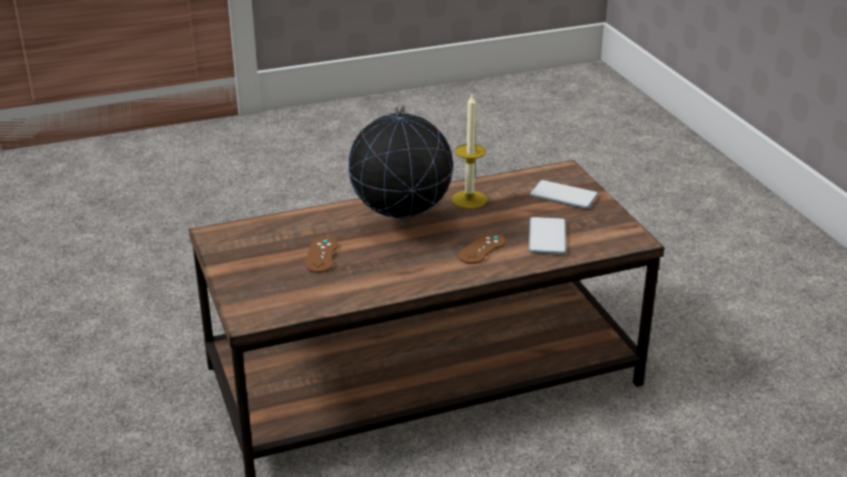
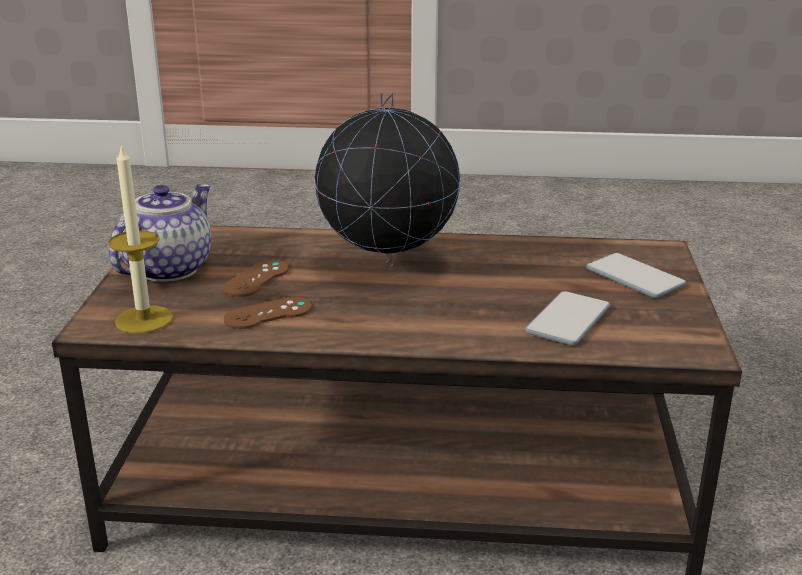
camera: 25 degrees right, 5 degrees down
candle [452,95,487,209] -> candle moved to [108,143,173,333]
brown game controller [457,233,505,264] -> brown game controller moved to [224,297,312,329]
none -> teapot [109,184,211,282]

